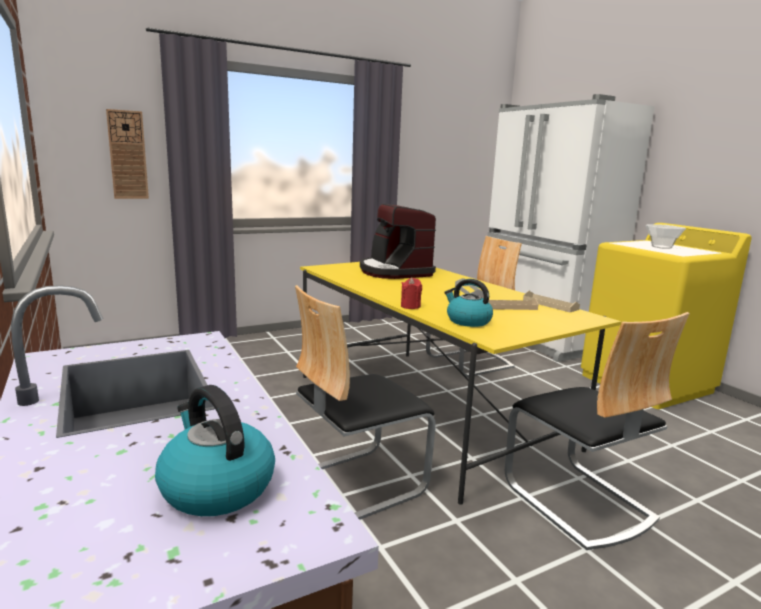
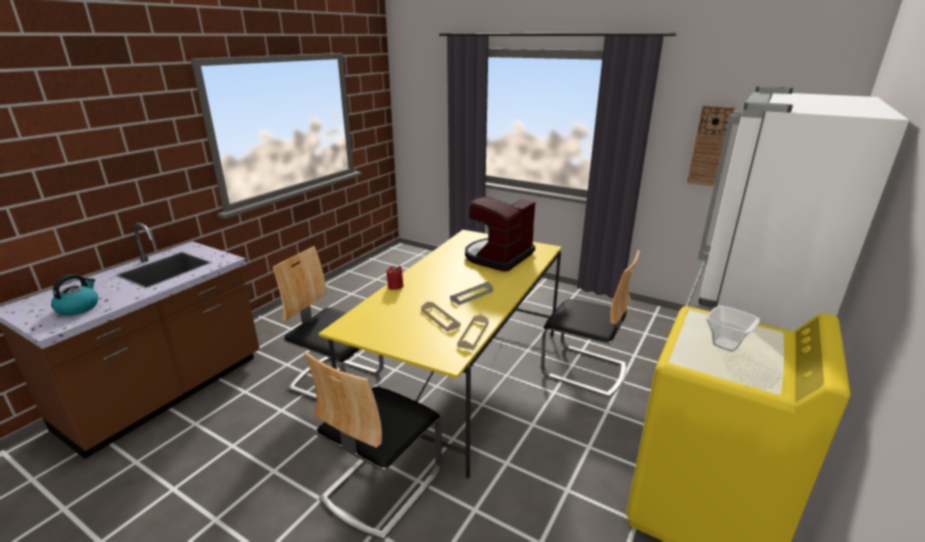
camera: 60 degrees right, 10 degrees up
wall clock [106,109,149,199] -> wall clock moved to [687,105,735,186]
kettle [444,279,493,327] -> none

